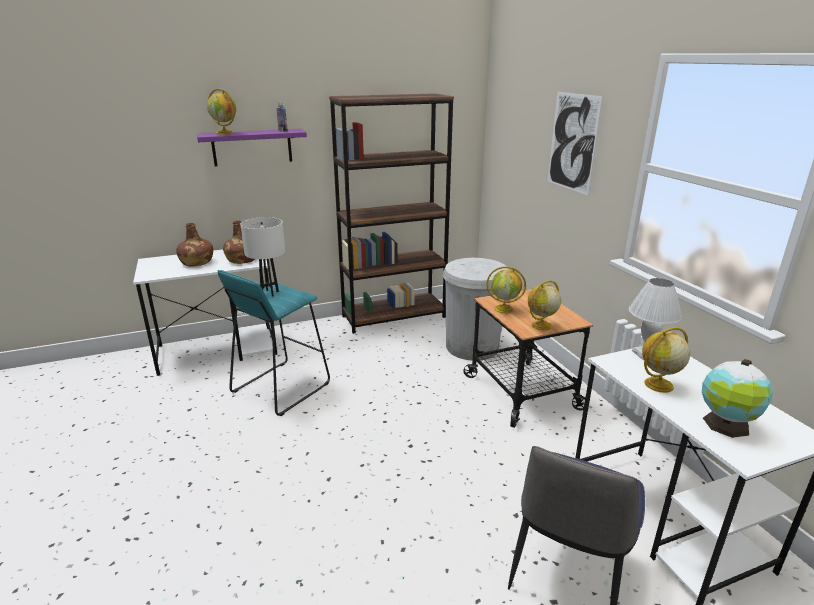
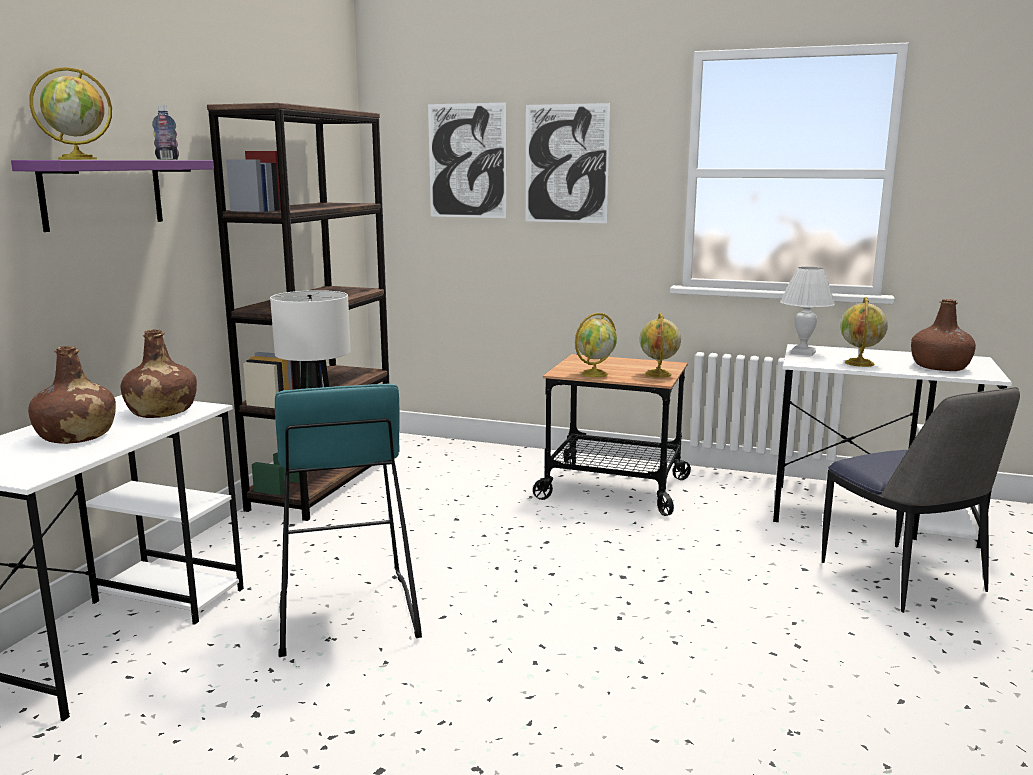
camera: 50 degrees left, 10 degrees down
white trash can [443,258,509,360] -> none
globe [702,359,773,438] -> brown bottle [911,299,976,371]
none -> picture [428,103,506,218]

